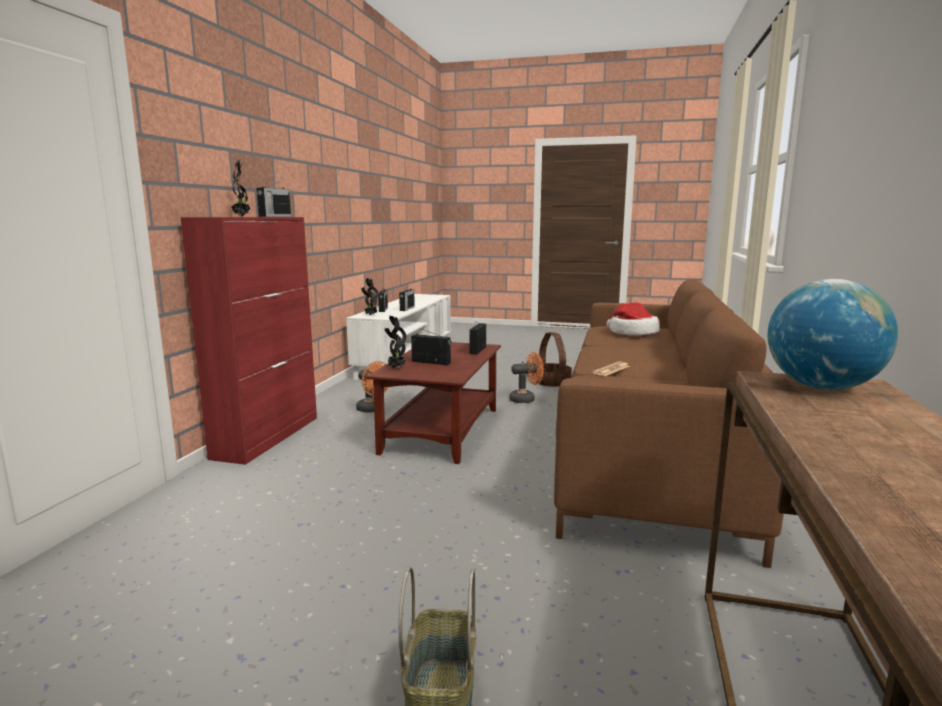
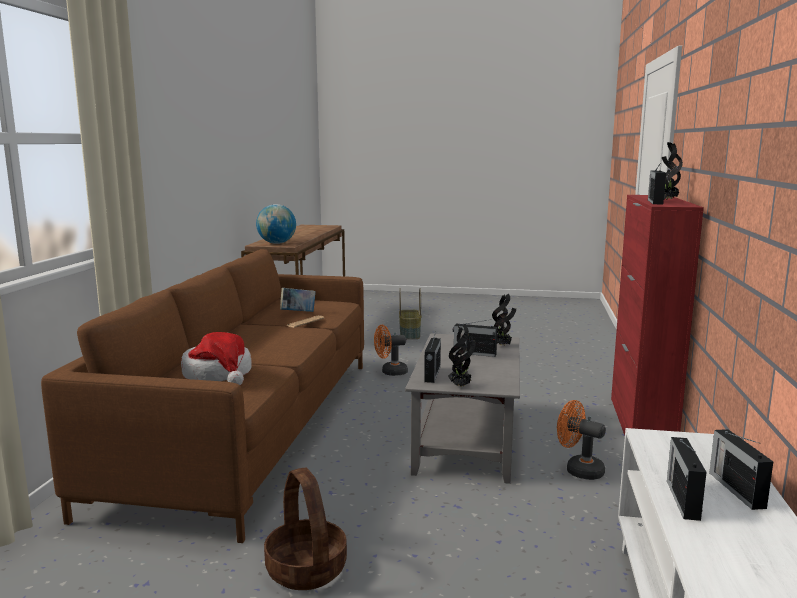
camera: 175 degrees right, 0 degrees up
potted plant [361,278,379,315] -> potted plant moved to [448,324,475,387]
brown coffee table [367,342,501,464] -> grey coffee table [405,333,520,484]
orange fan [509,352,544,403] -> orange fan moved to [374,325,408,376]
none -> book [280,288,316,312]

